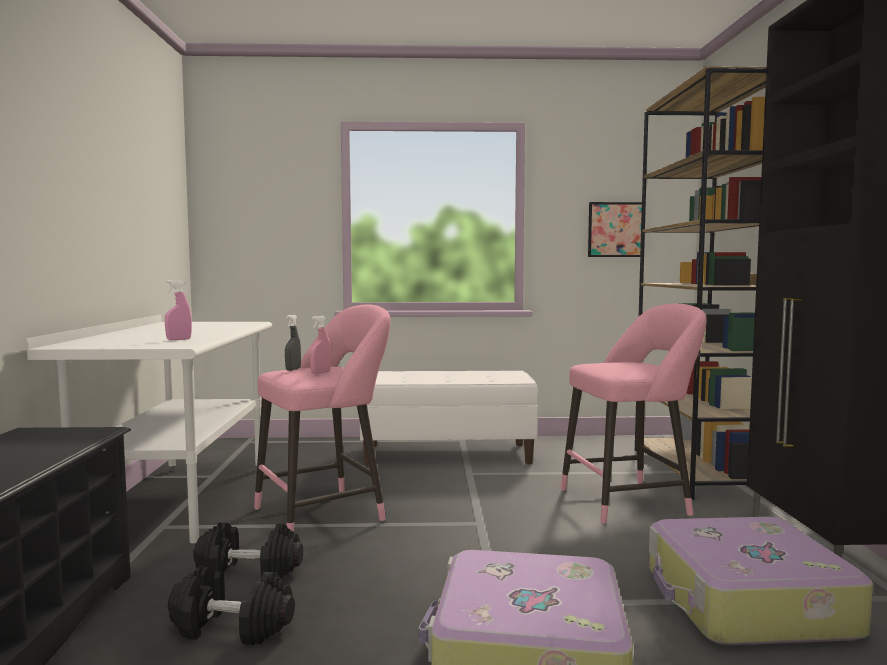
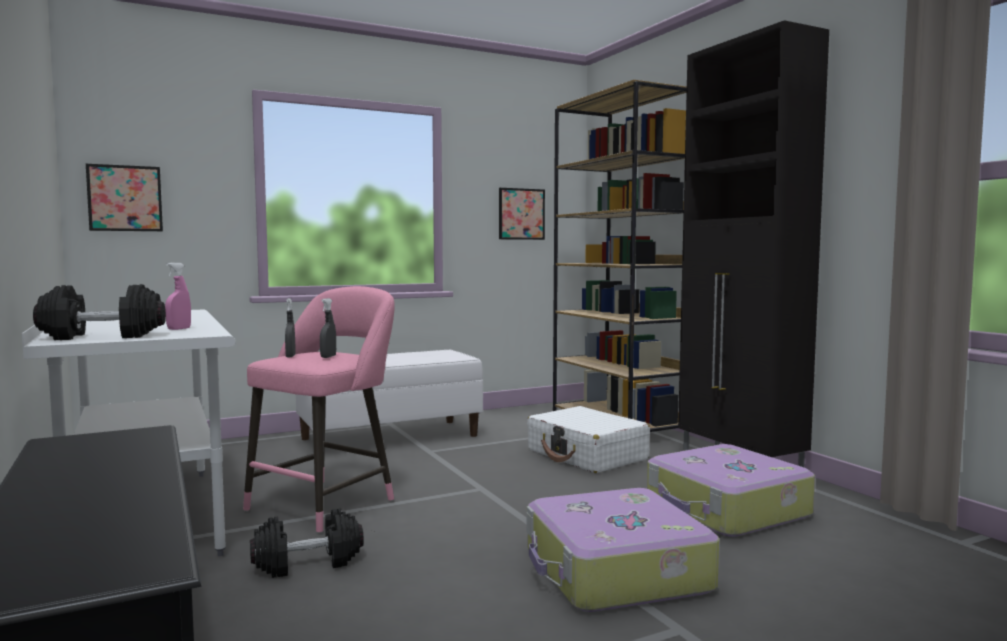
camera: 25 degrees left, 0 degrees up
black dumbbell [168,566,295,645] -> black dumbbell moved to [33,284,166,340]
pink spray bottle [310,316,331,374] -> grey spray bottle [320,298,336,358]
pink stool [561,304,706,525] -> white suitcase [527,406,650,473]
none -> picture [86,164,163,231]

